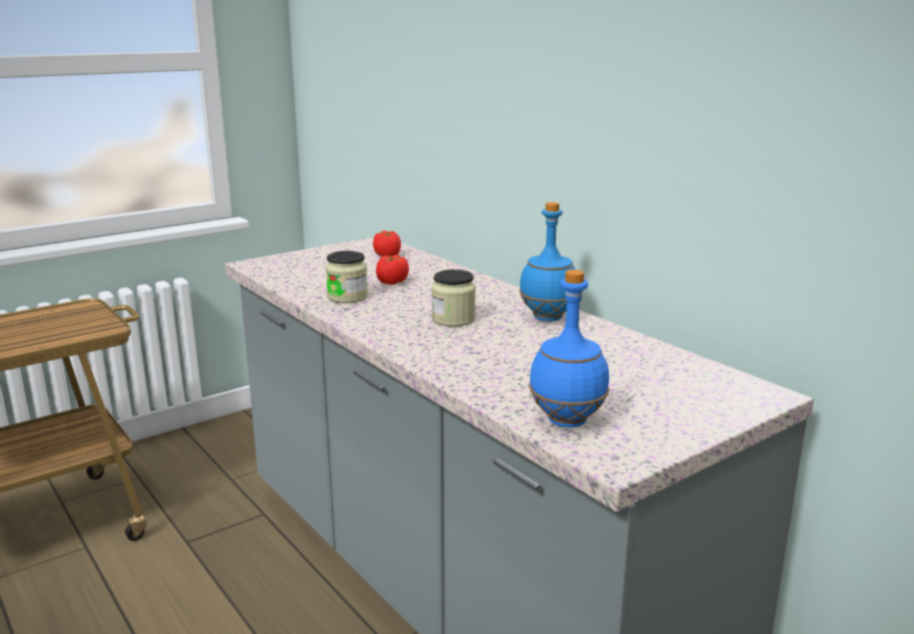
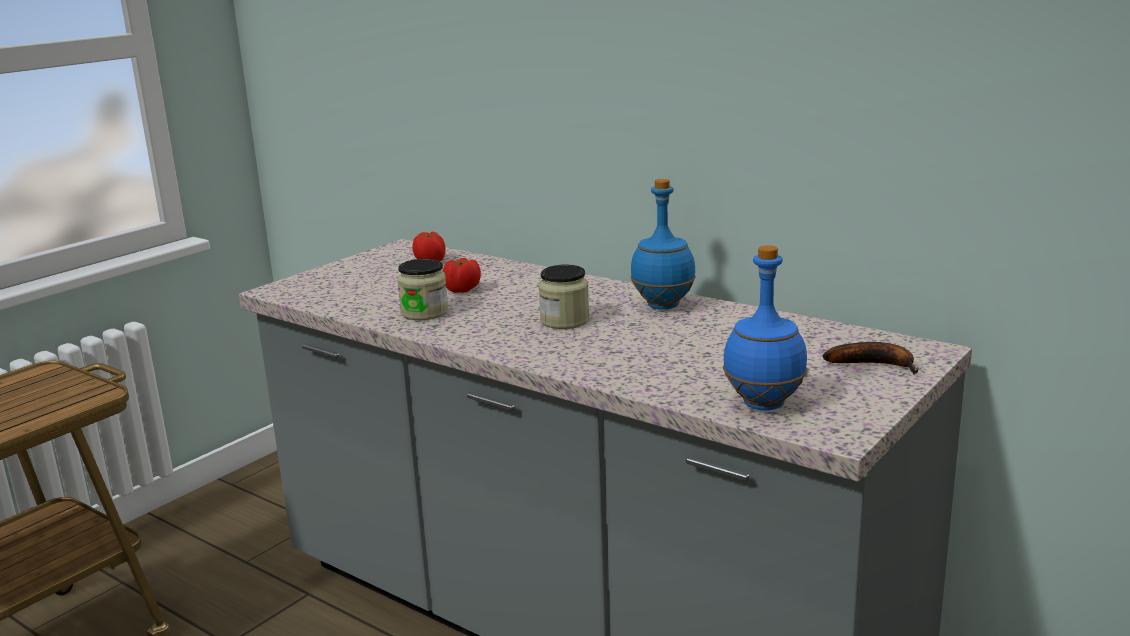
camera: 15 degrees left, 0 degrees up
none -> banana [823,342,918,375]

